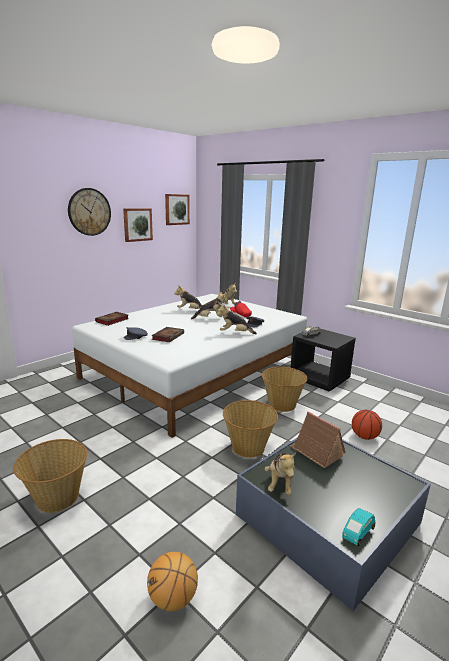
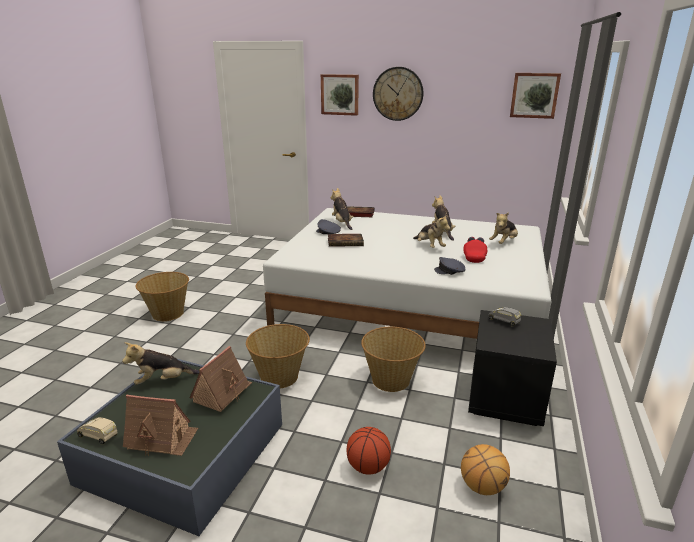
camera: 65 degrees right, 5 degrees up
picture [123,208,153,242] -> picture moved to [321,74,359,116]
basketball [147,552,198,611] -> basketball moved to [461,444,510,495]
plush toy [216,304,257,334] -> plush toy moved to [331,188,354,230]
turquoise toy car [342,508,375,546] -> beige toy car [77,417,118,445]
none -> toy house [123,395,198,456]

